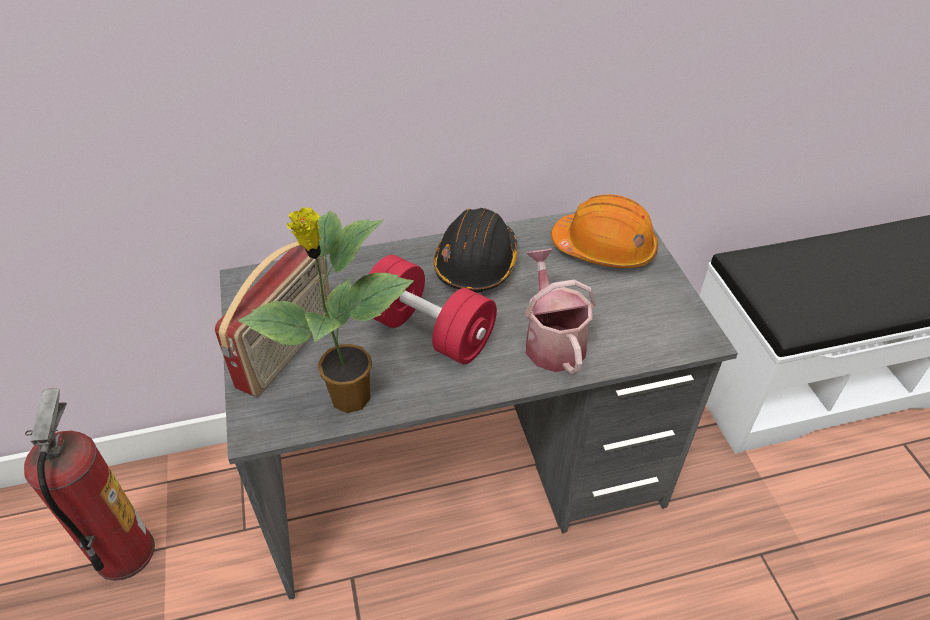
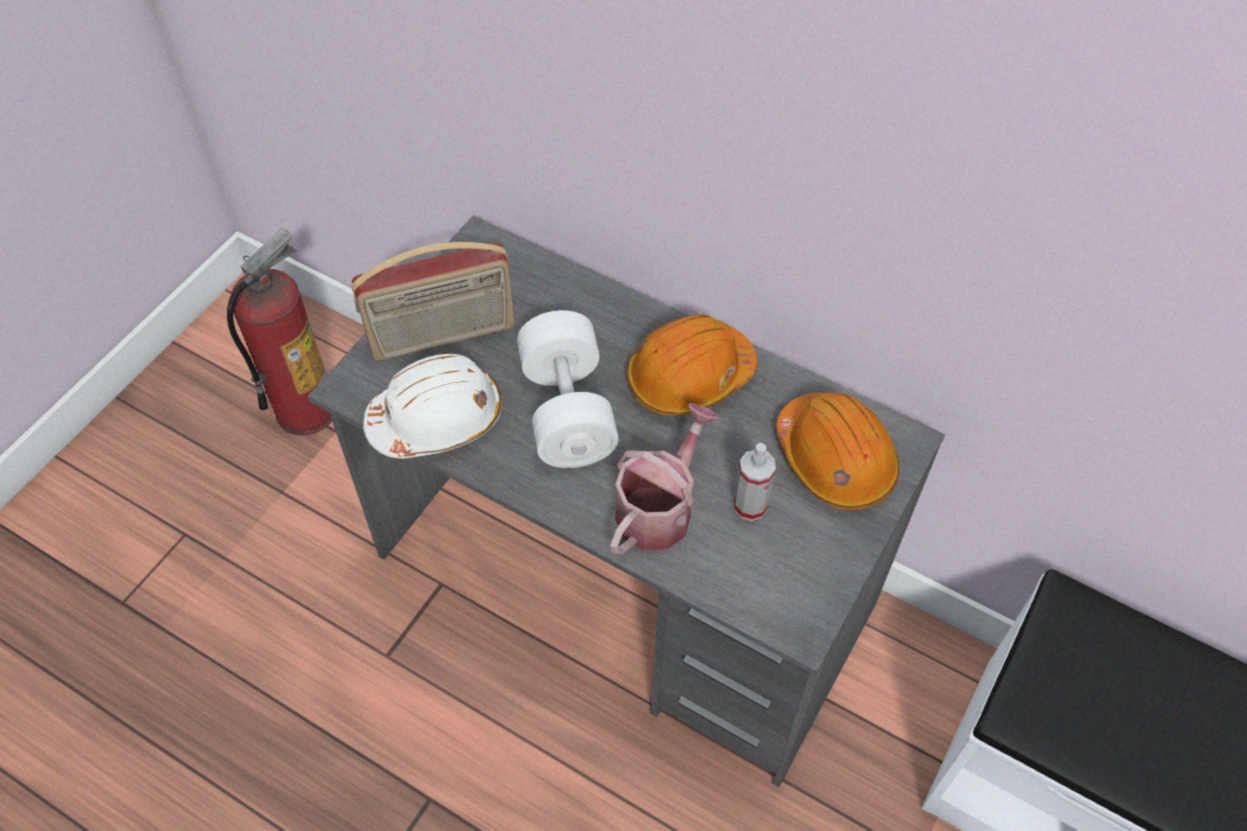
camera: 45 degrees right, 10 degrees up
potted plant [238,207,414,413] -> white hard hat [363,354,502,459]
red dumbbell [368,255,497,364] -> white dumbbell [517,310,619,468]
black hard hat [433,208,517,293] -> orange hard hat [626,315,757,416]
none -> spray bottle [734,443,776,521]

